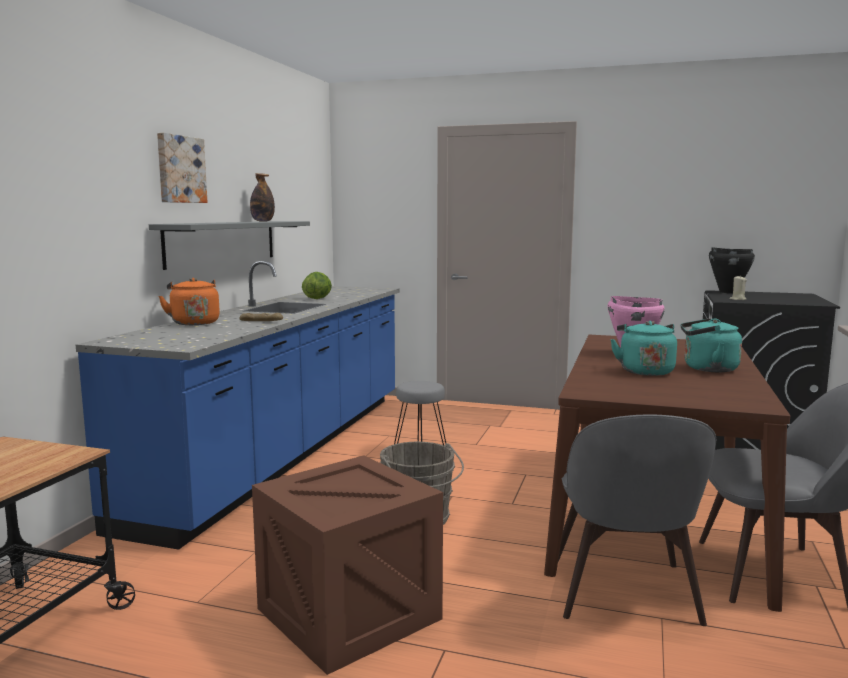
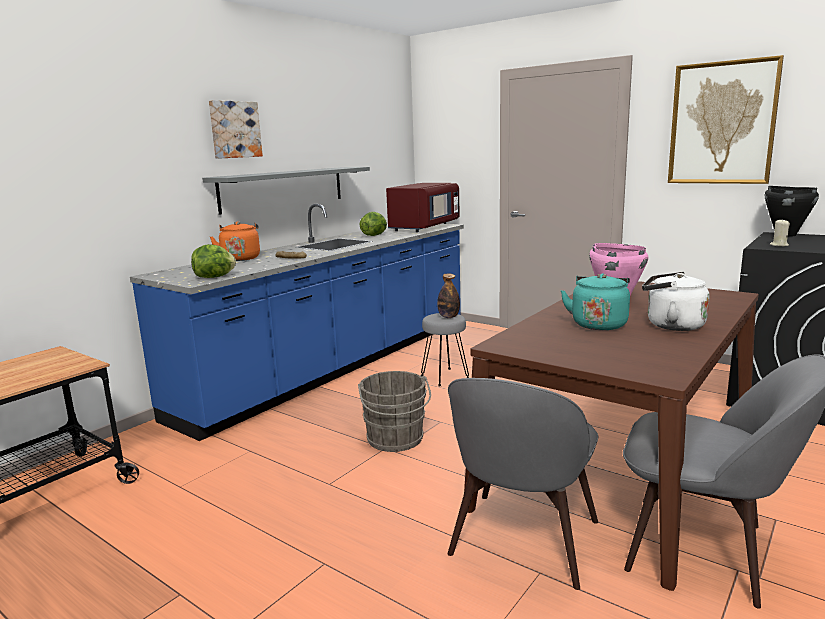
camera: 20 degrees right, 5 degrees up
bottle [250,173,275,222] -> bottle moved to [437,274,460,318]
crate [252,455,443,675] -> none
turquoise kettle [681,318,742,372] -> white kettle [642,272,710,331]
none -> lettuce [191,244,236,278]
none -> red microwave [386,183,460,232]
none -> picture [668,55,784,184]

